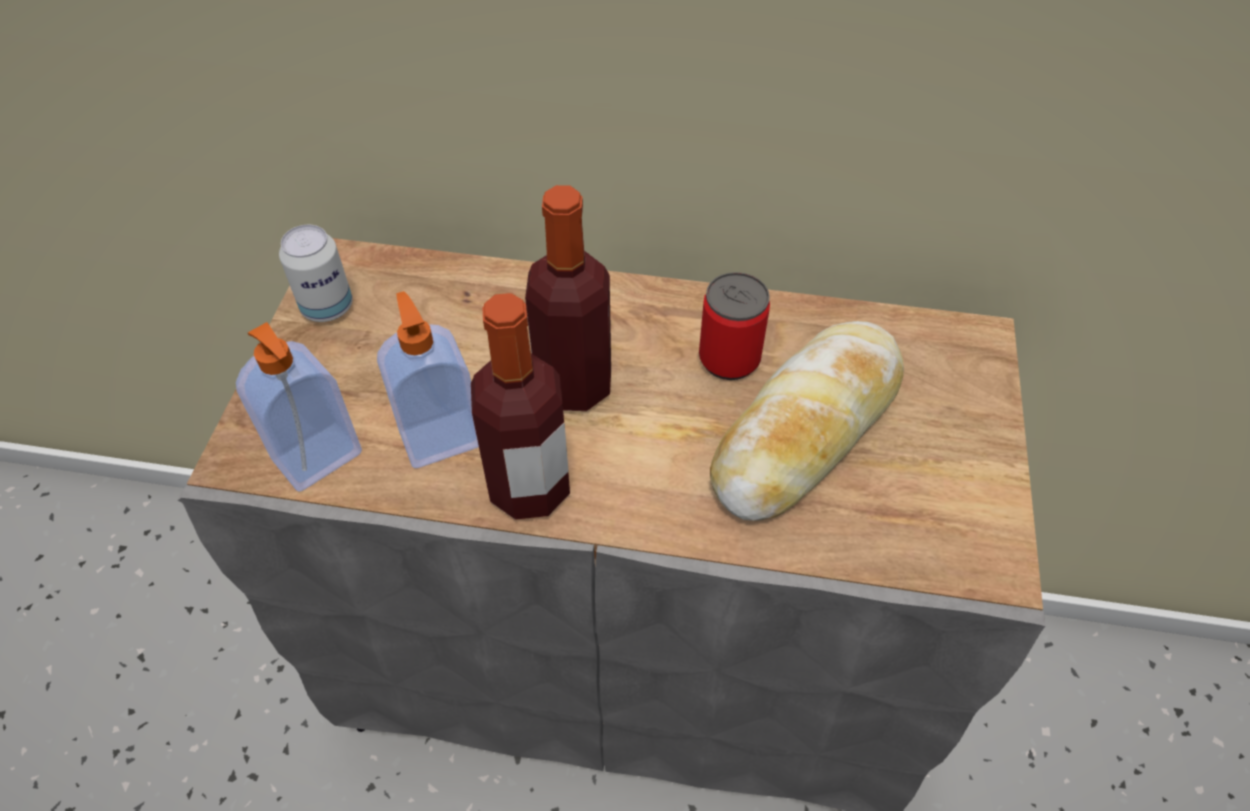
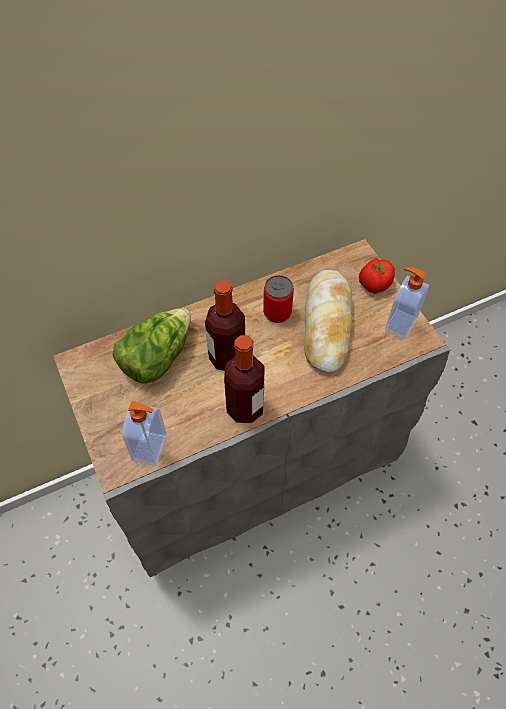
camera: 35 degrees left, 5 degrees up
can [279,225,353,322] -> none
soap dispenser [377,291,479,468] -> soap dispenser moved to [385,267,429,340]
none -> lettuce [112,308,191,384]
none -> tomato [359,258,395,294]

